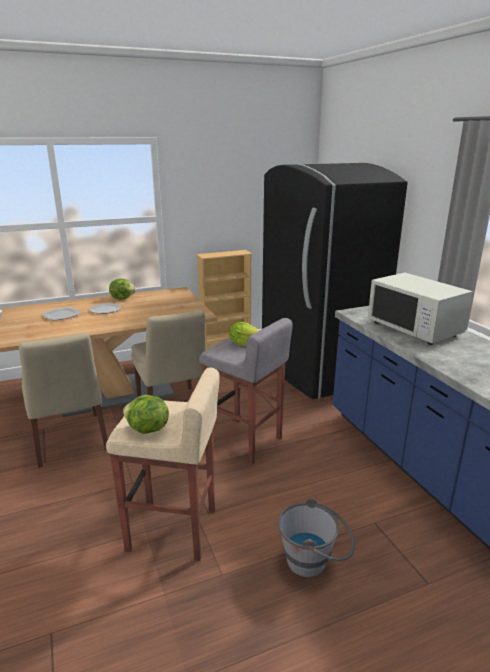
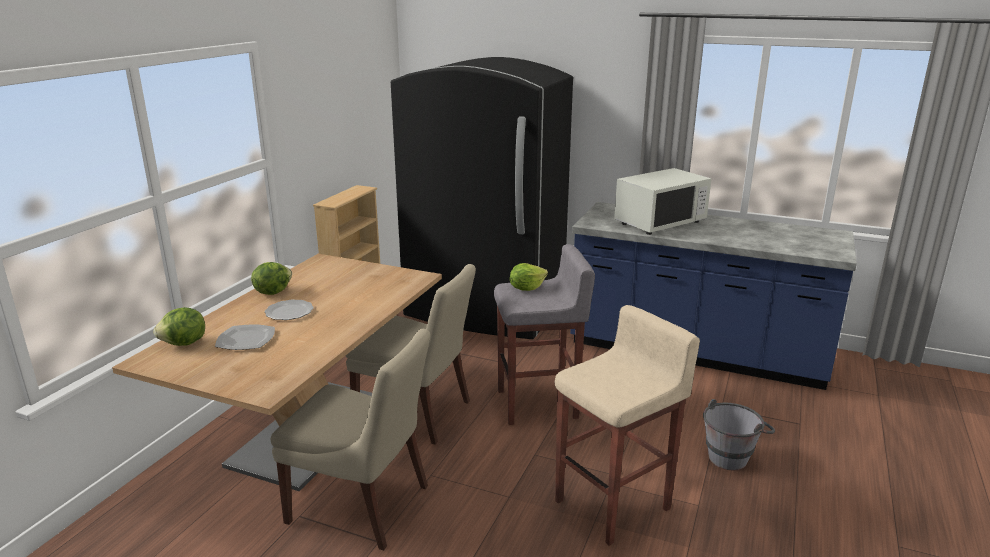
camera: 45 degrees left, 0 degrees up
lettuce [123,395,169,434] -> lettuce moved to [153,307,205,346]
white microwave [368,273,473,345] -> white microwave turned 45 degrees counterclockwise [614,168,712,235]

